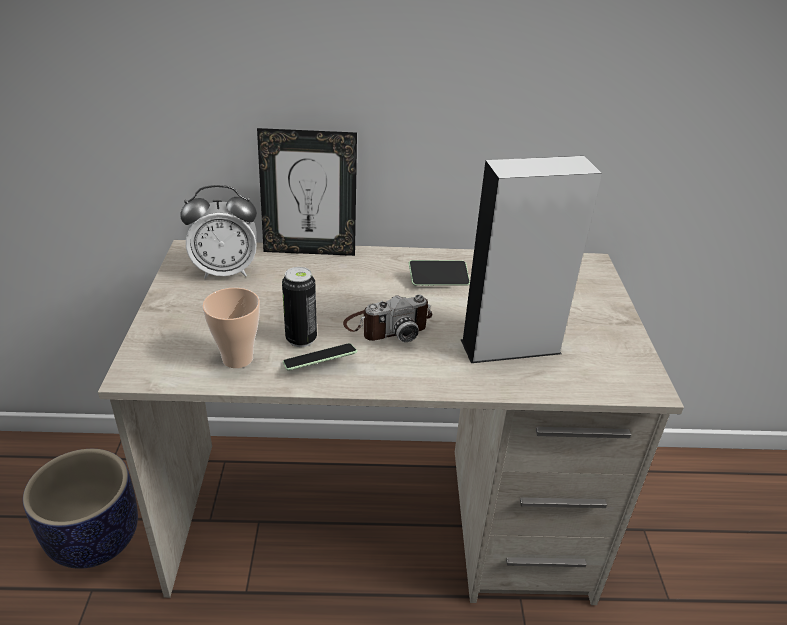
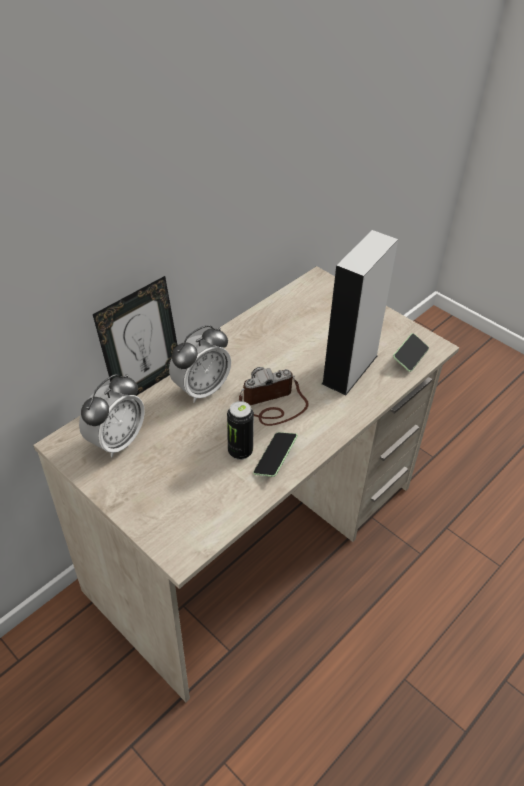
camera: 45 degrees left, 10 degrees up
planter [23,449,138,569] -> none
cup [202,288,260,368] -> none
camera [343,295,433,342] -> camera turned 135 degrees counterclockwise [239,367,309,426]
phone [409,260,470,286] -> phone moved to [393,333,429,372]
none -> alarm clock [169,325,231,403]

